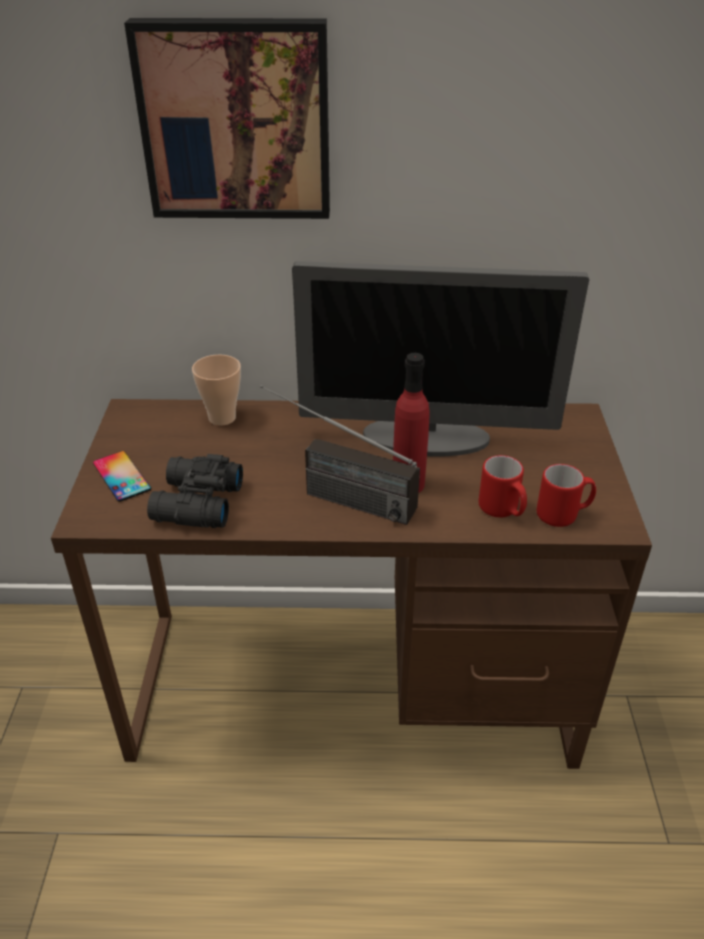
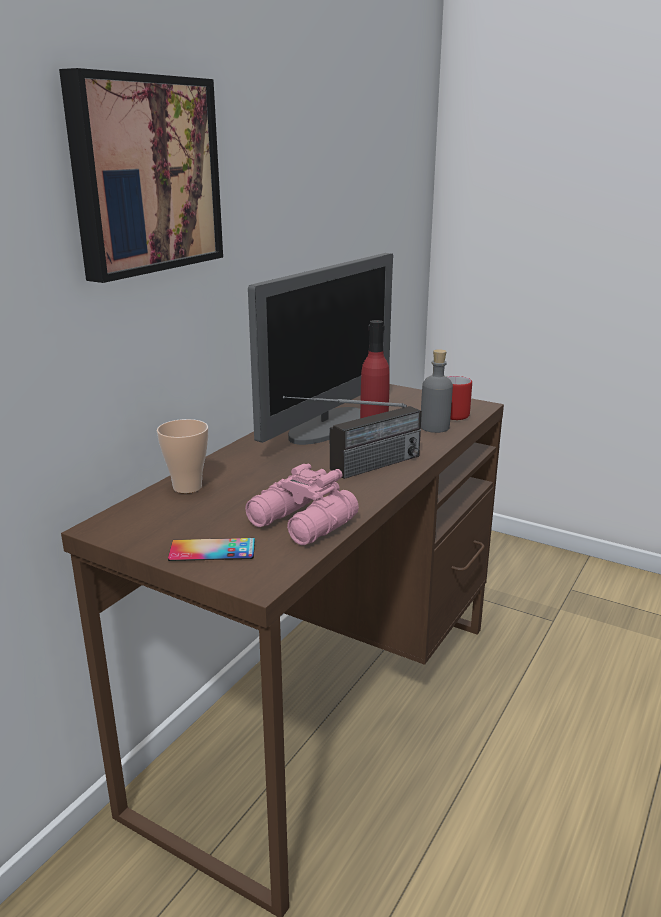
camera: 60 degrees left, 15 degrees down
black binoculars [147,454,243,528] -> pink binoculars [245,463,359,545]
red mug [479,455,527,517] -> grey bottle [421,349,453,433]

